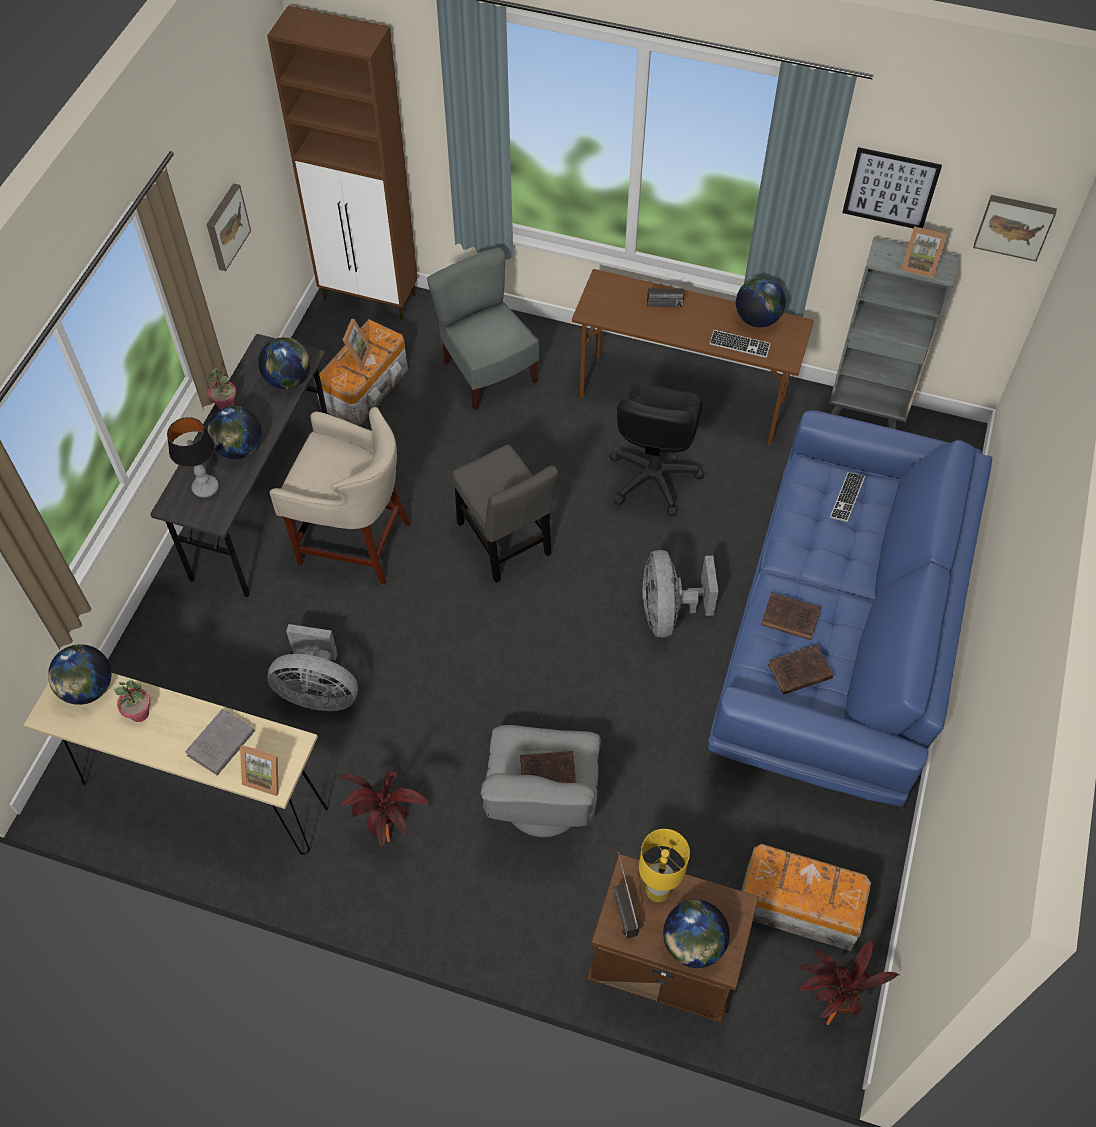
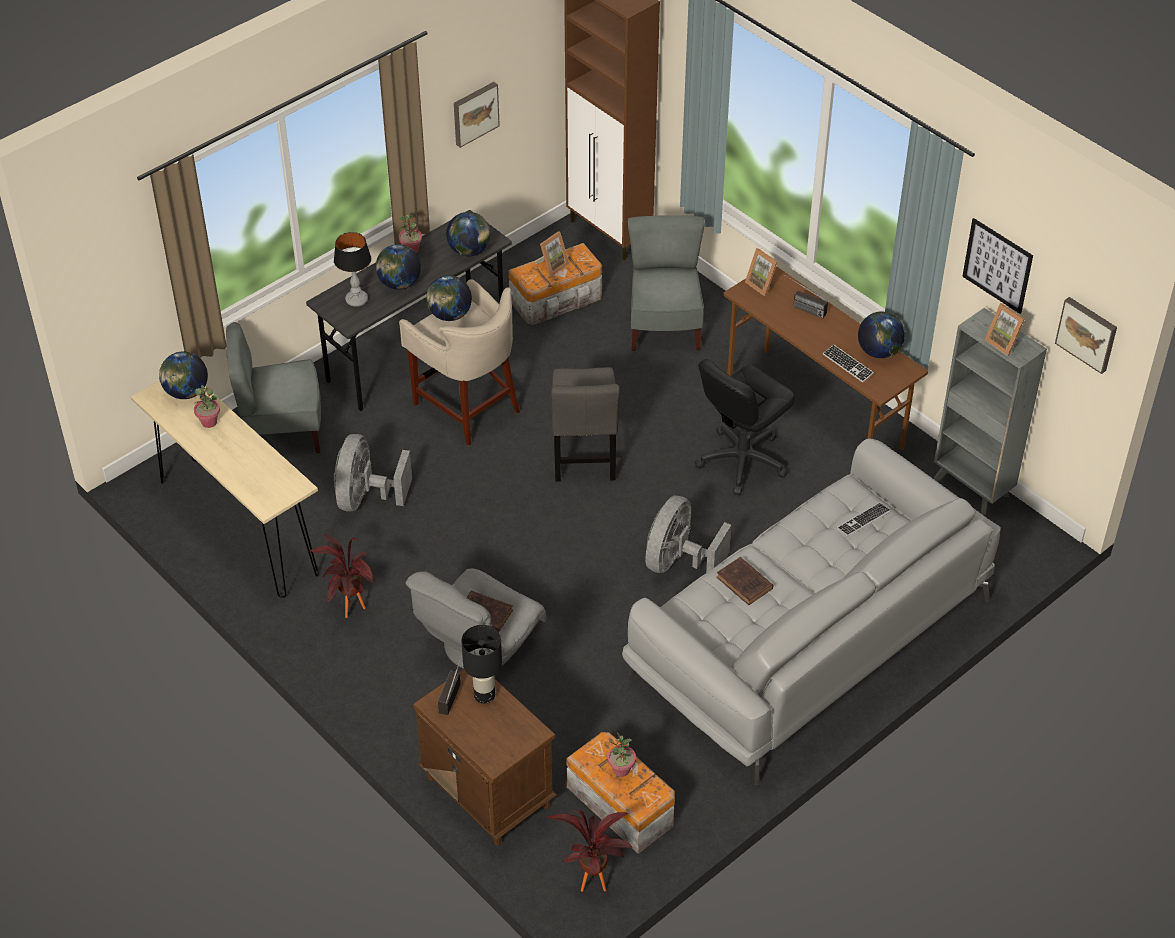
camera: 30 degrees right, 10 degrees down
grey book [185,709,255,775] -> none
picture frame [240,745,279,796] -> picture frame moved to [745,248,778,296]
grey fan [267,624,358,711] -> grey fan turned 60 degrees clockwise [334,434,412,512]
yellow table lamp [639,829,690,902] -> black table lamp [461,625,502,704]
globe [663,900,730,968] -> globe moved to [426,275,472,321]
blue sofa [706,410,992,815] -> grey sofa [622,439,1001,785]
brown book [768,645,833,694] -> none
none -> grey chair [226,322,321,454]
none -> potted plant [608,733,636,777]

